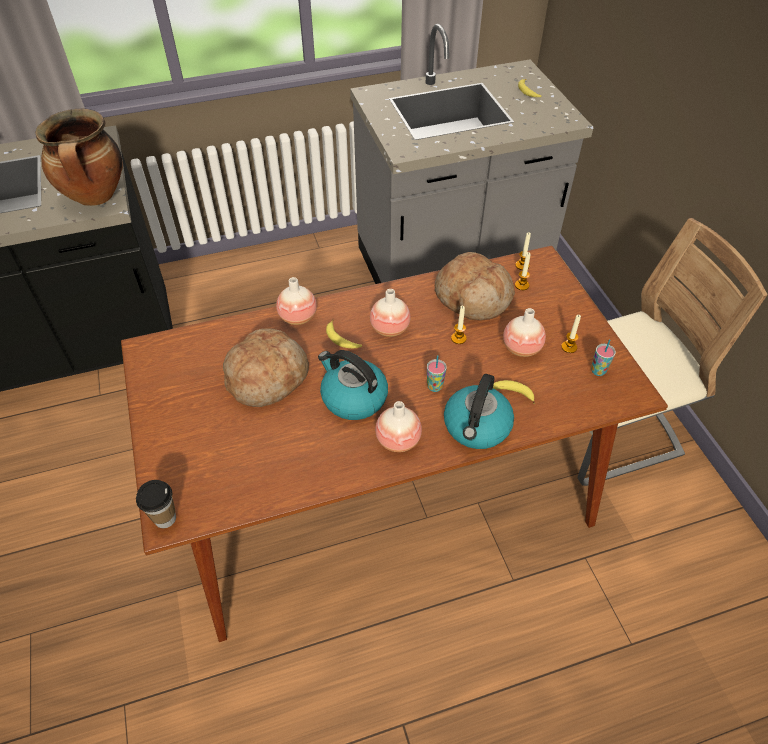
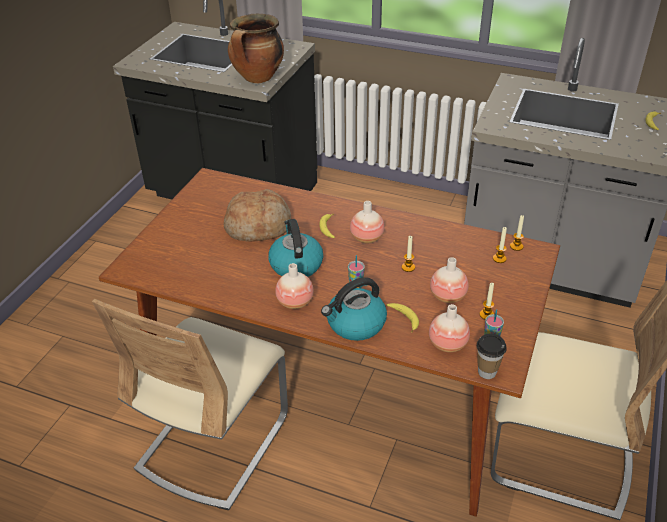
camera: 40 degrees right, 10 degrees down
cup [136,480,176,528] -> cup moved to [477,334,507,379]
vase [276,277,317,325] -> vase moved to [429,304,470,352]
bread [435,252,515,321] -> none
none -> beige chair [92,299,288,510]

